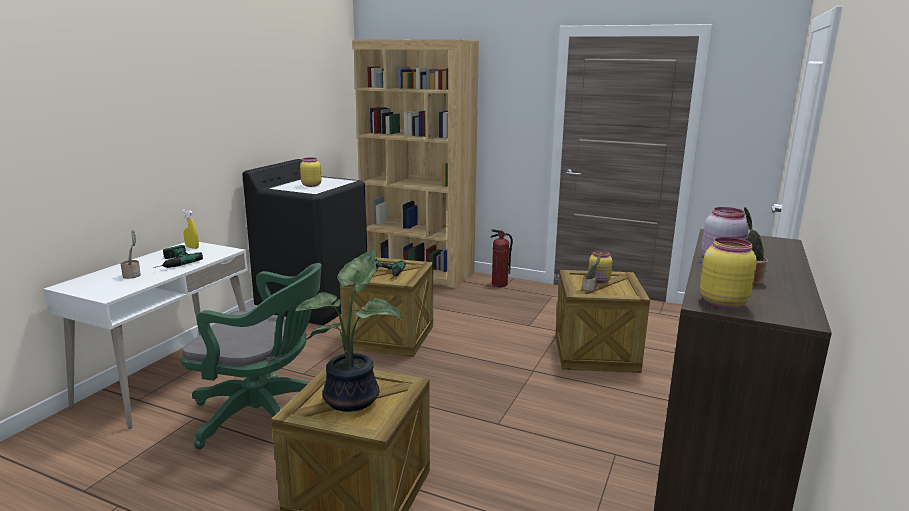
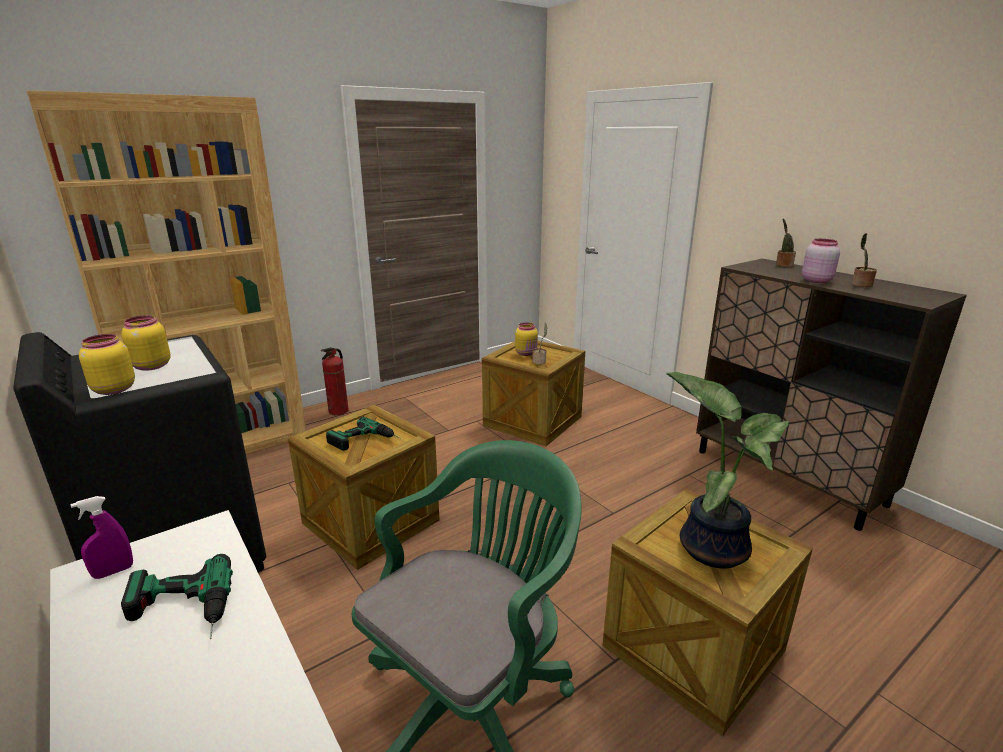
camera: 60 degrees left, 5 degrees up
potted plant [121,230,141,279] -> potted plant moved to [776,218,796,267]
yellow spray bottle [182,210,199,249] -> purple spray bottle [70,496,133,579]
yellow jar [700,237,757,309] -> yellow jar moved to [79,334,135,395]

